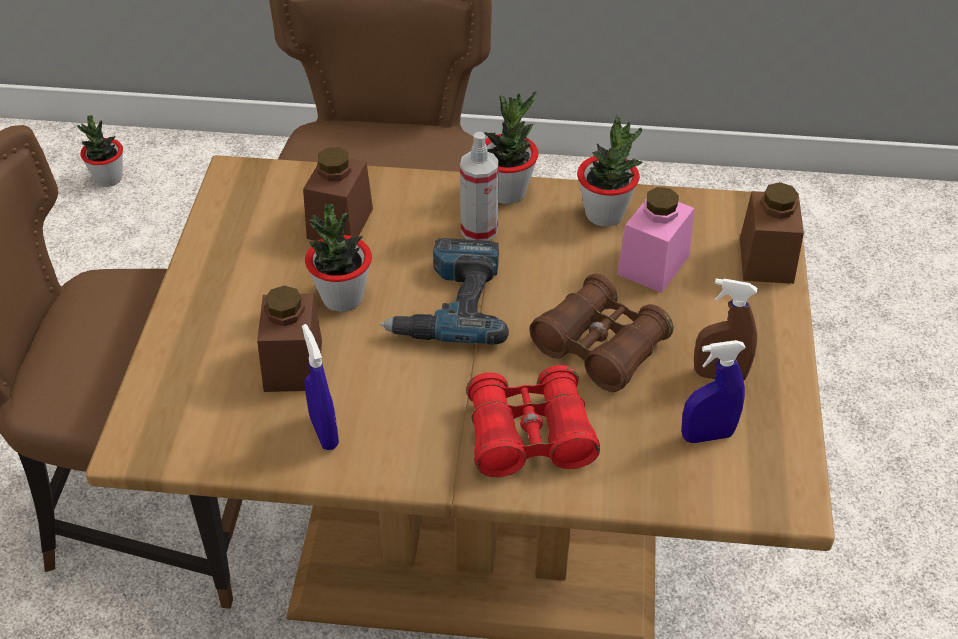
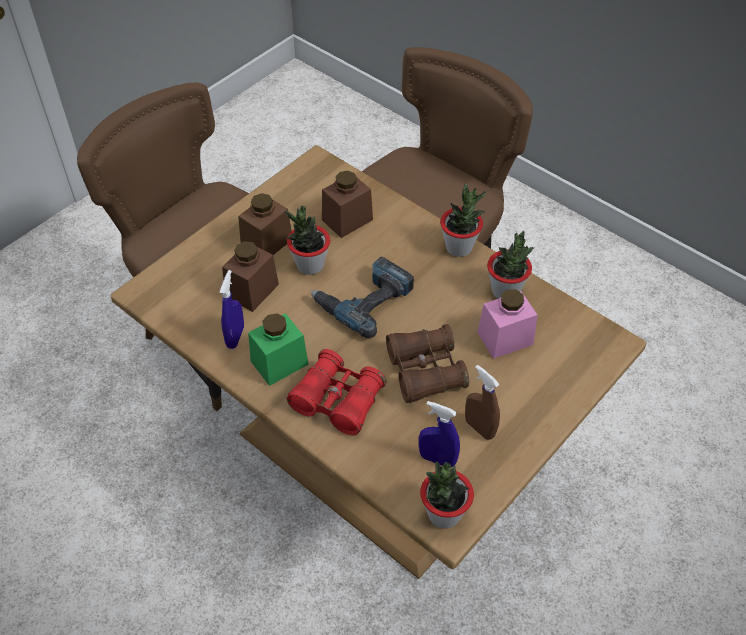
camera: 35 degrees right, 5 degrees up
potted plant [77,115,123,187] -> potted plant moved to [420,462,474,529]
spray bottle [460,132,499,241] -> none
brown jar [740,182,804,284] -> brown jar moved to [238,193,292,255]
none -> green jar [248,313,309,386]

